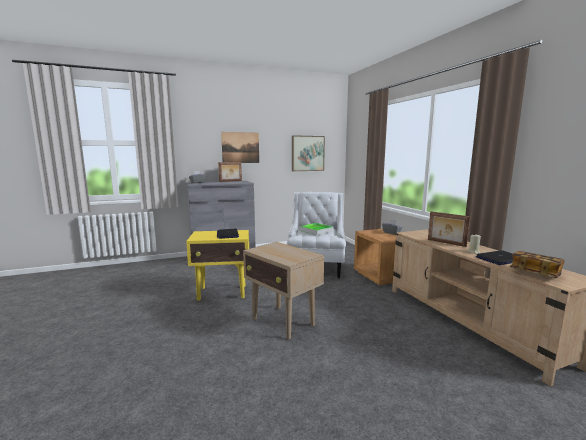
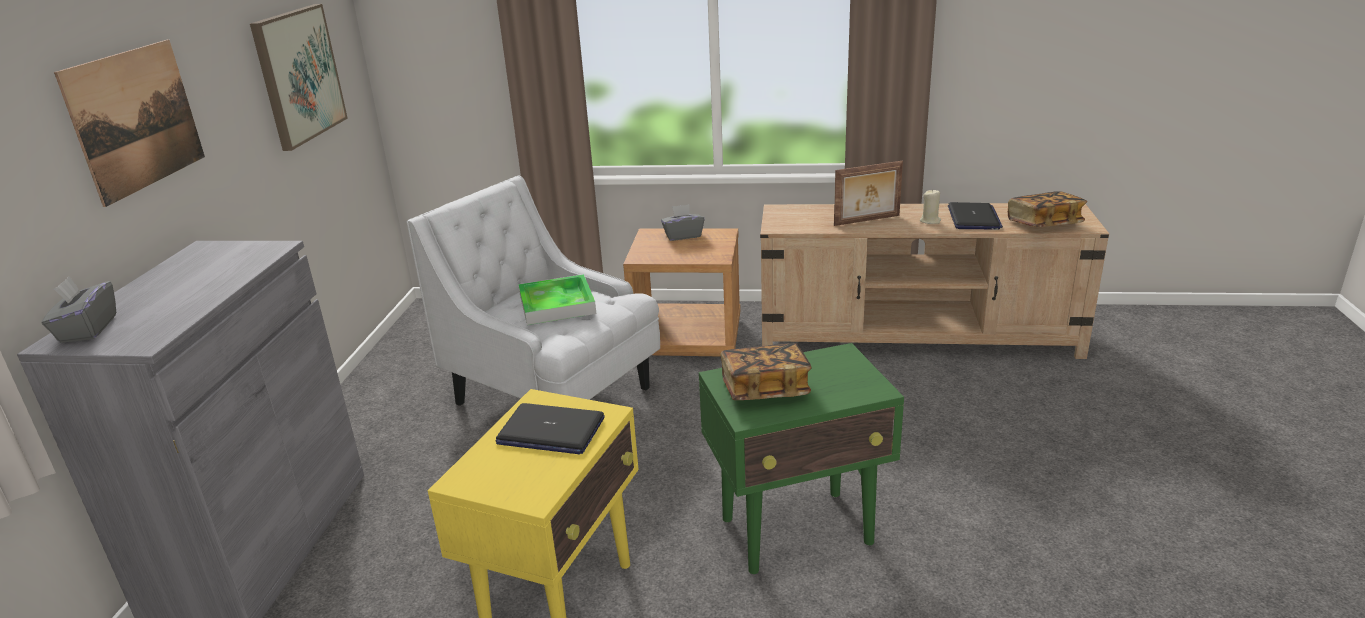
camera: 60 degrees left, 15 degrees up
picture frame [218,162,242,182] -> none
beige side table [243,242,324,340] -> green side table [699,343,904,574]
none -> book [720,343,812,400]

